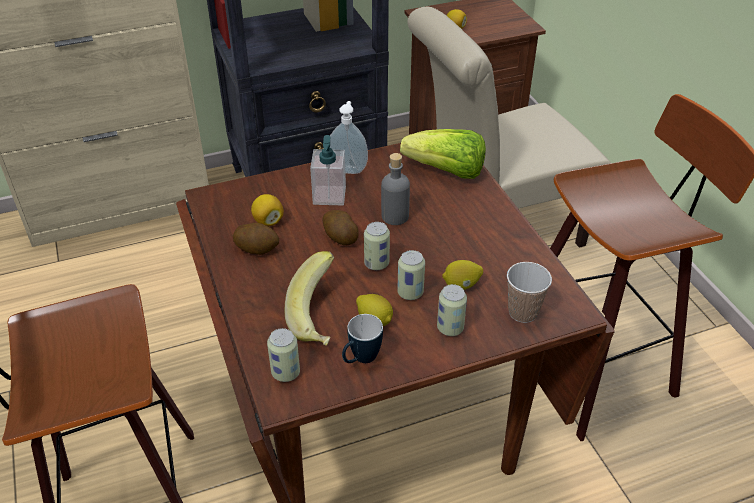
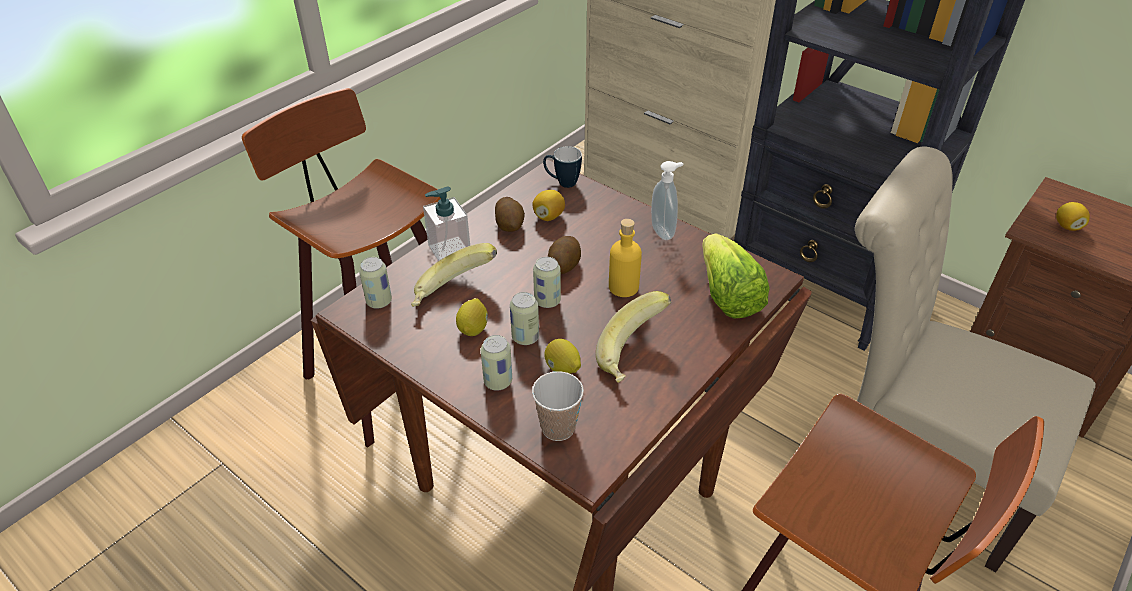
camera: 60 degrees right, 0 degrees up
soap dispenser [310,135,346,205] -> soap dispenser moved to [423,186,470,261]
mug [342,314,383,363] -> mug moved to [543,146,582,188]
grey bottle [381,153,410,225] -> yellow bottle [609,219,642,297]
none -> banana [596,291,671,383]

